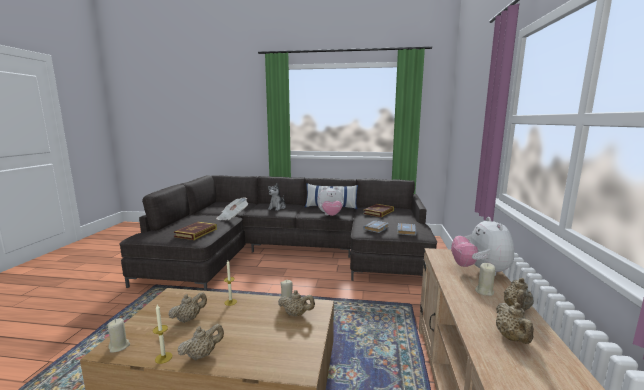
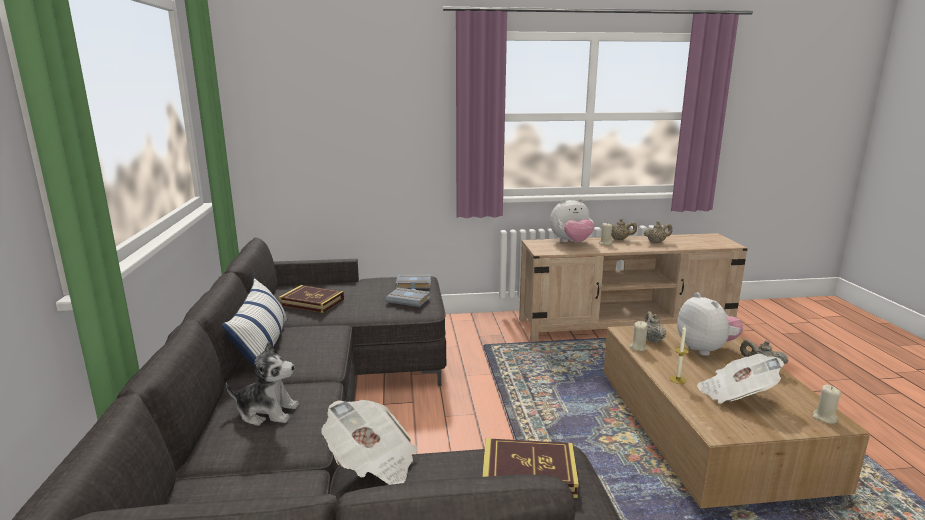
camera: 105 degrees left, 5 degrees up
candle [153,305,173,364] -> none
beige teapot [168,292,207,323] -> newspaper [697,354,785,404]
plush toy [317,187,344,216] -> plush toy moved to [677,292,743,356]

